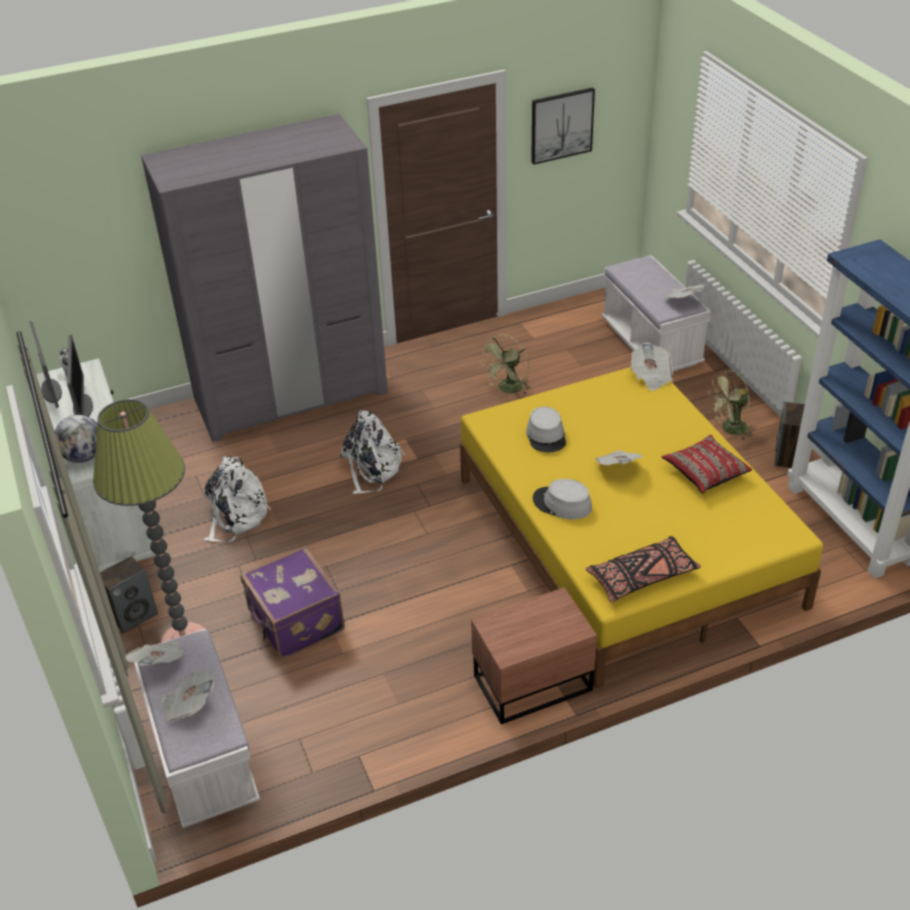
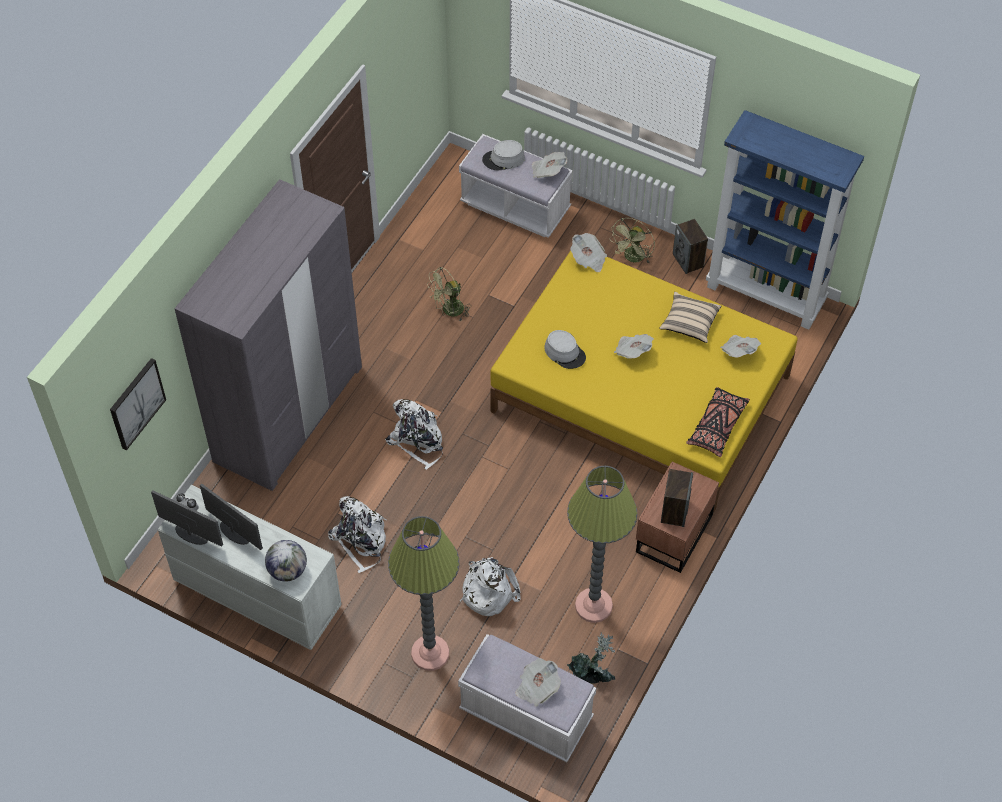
camera: 40 degrees left, 15 degrees up
speaker [100,556,158,633] -> speaker moved to [661,469,693,527]
newspaper [125,642,184,666] -> newspaper moved to [720,335,761,357]
purple suitcase [241,547,345,659] -> white backpack [460,557,521,616]
green fan [480,335,531,395] -> green fan turned 60 degrees clockwise [427,267,471,322]
picture [531,87,595,165] -> picture moved to [110,358,166,450]
grey hat [533,479,592,519] -> grey hat moved to [482,140,525,171]
red pillow [661,435,752,494] -> beige pillow [659,292,721,343]
none -> floor lamp [567,466,637,623]
none -> potted plant [567,632,616,684]

